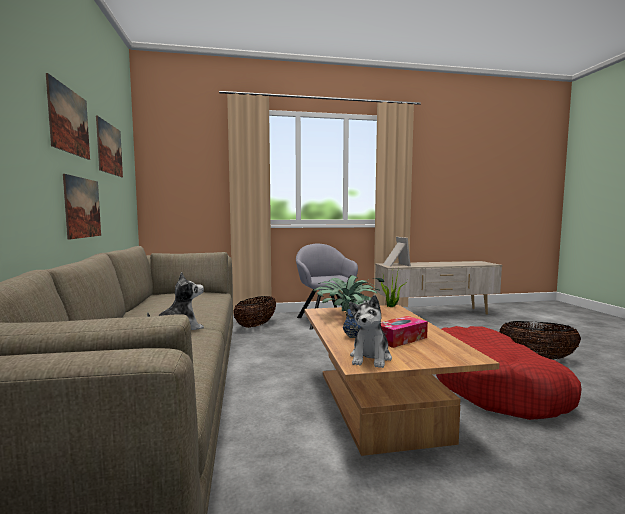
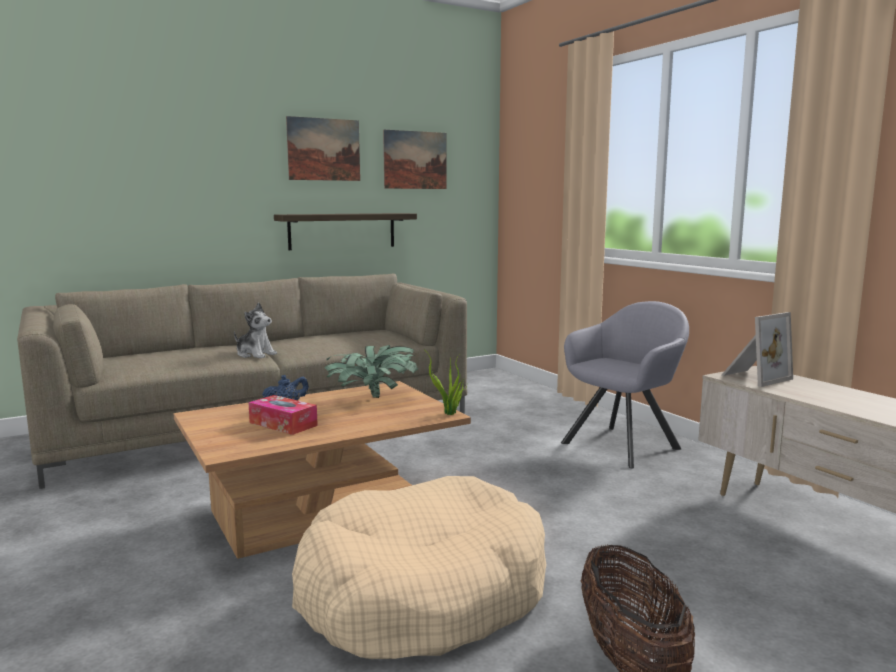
camera: 70 degrees right, 5 degrees up
picture [63,174,101,240] -> shelf [274,213,417,250]
basket [233,296,276,328] -> none
plush toy [349,295,392,368] -> none
red dog bed [436,326,582,420] -> beige dog bed [292,476,546,659]

